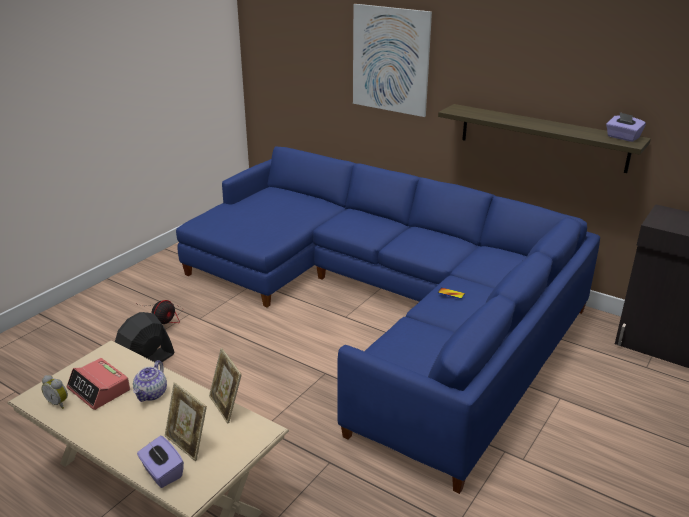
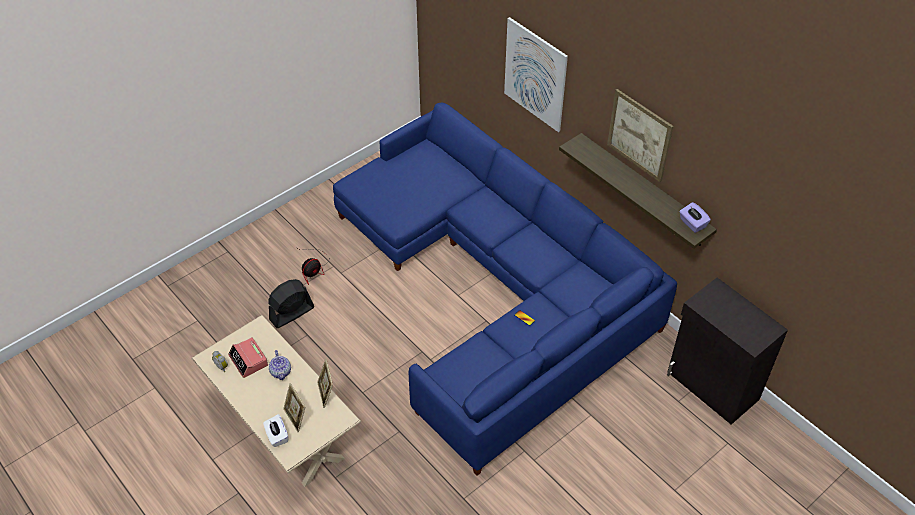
camera: 15 degrees right, 20 degrees up
teapot [133,360,167,402] -> teapot turned 45 degrees counterclockwise [269,350,291,380]
purple tissue box [137,436,184,488] -> white tissue box [263,414,288,447]
none -> picture [607,89,673,182]

